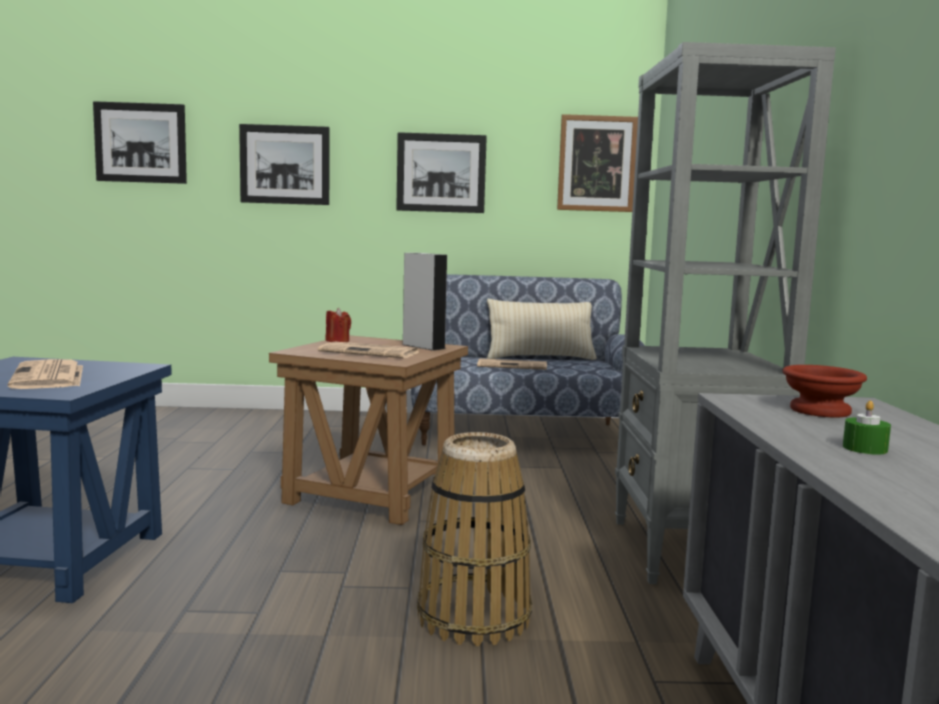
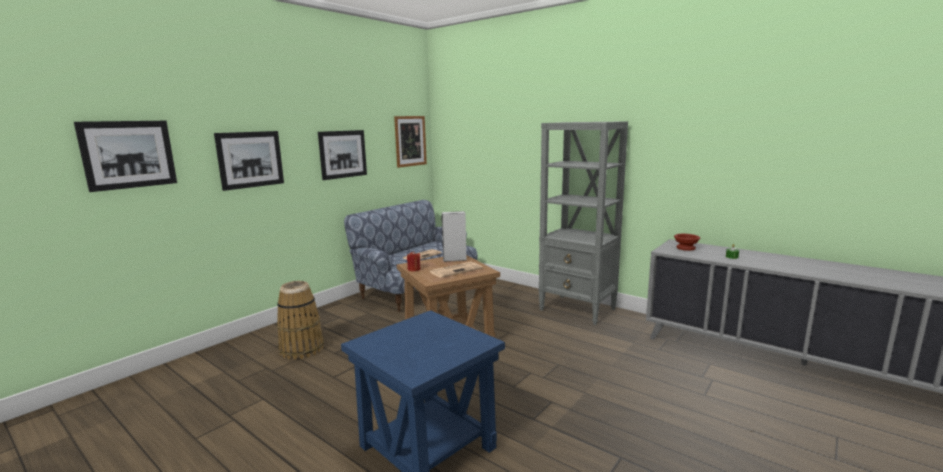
camera: 50 degrees left, 5 degrees up
newspaper [8,359,83,389] -> none
basket [417,432,532,646] -> basket moved to [277,281,324,360]
beige pillow [487,299,597,360] -> none

